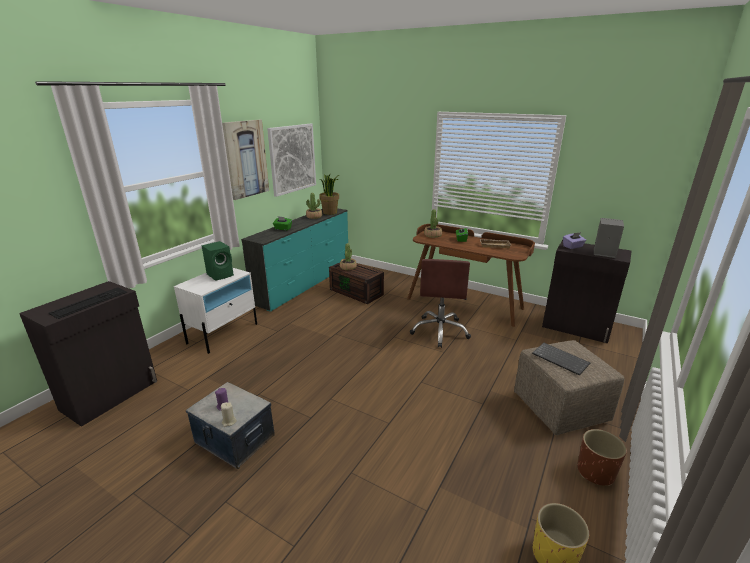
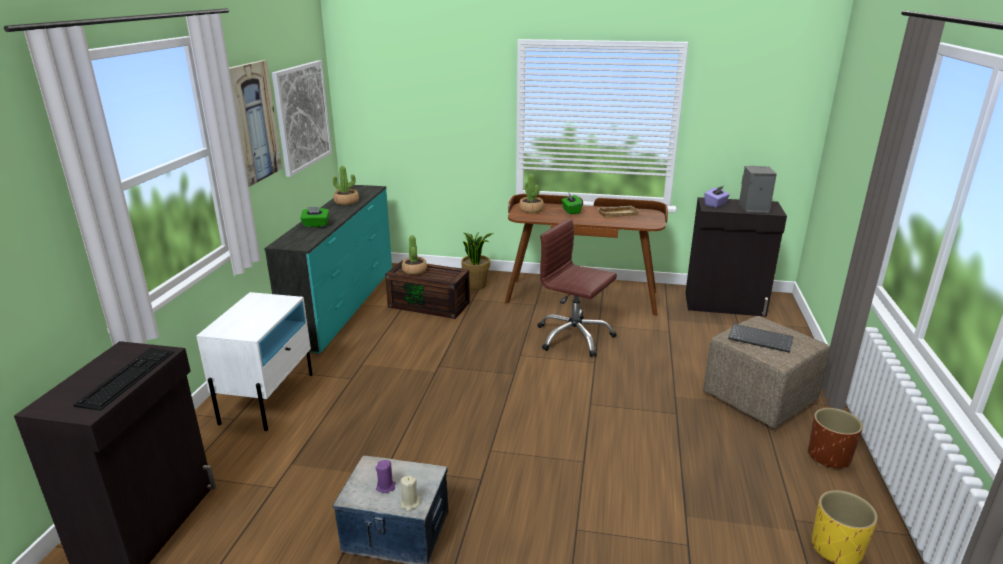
camera: 20 degrees left, 0 degrees up
green speaker [201,241,234,281] -> none
potted plant [319,174,339,215] -> potted plant moved to [461,232,494,290]
brown office chair [410,259,471,348] -> brown office chair turned 135 degrees clockwise [537,218,617,357]

